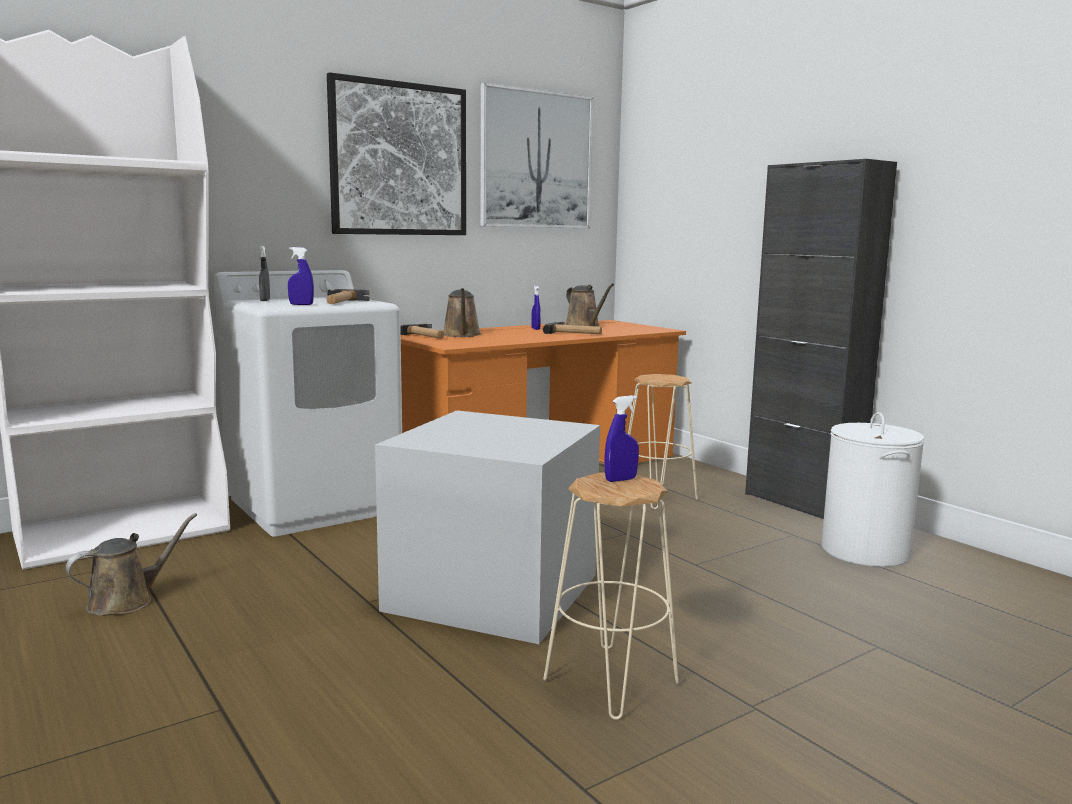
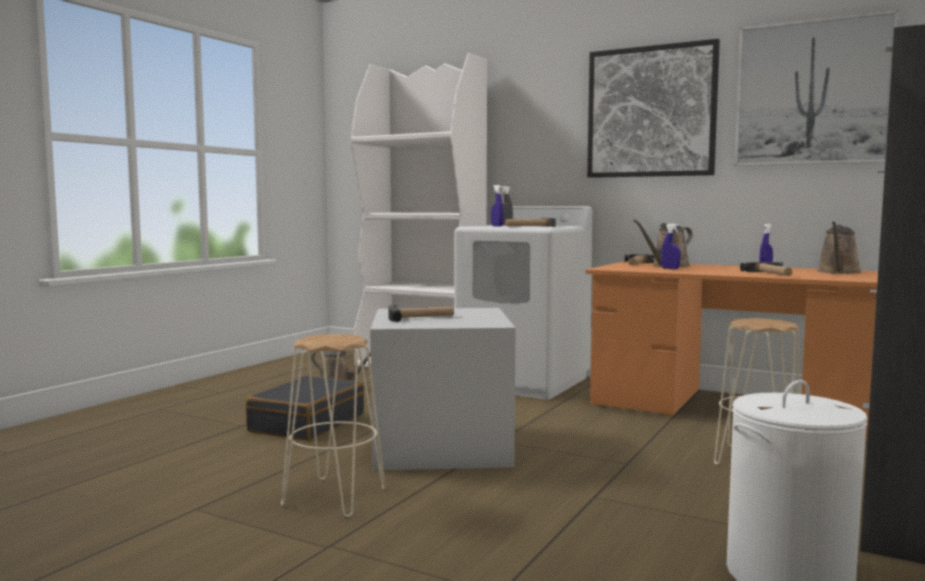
camera: 65 degrees right, 5 degrees down
blue spray bottle [605,395,639,482] -> blue spray bottle moved to [661,224,681,269]
none -> black suitcase [246,376,364,441]
none -> hammer [388,305,454,322]

